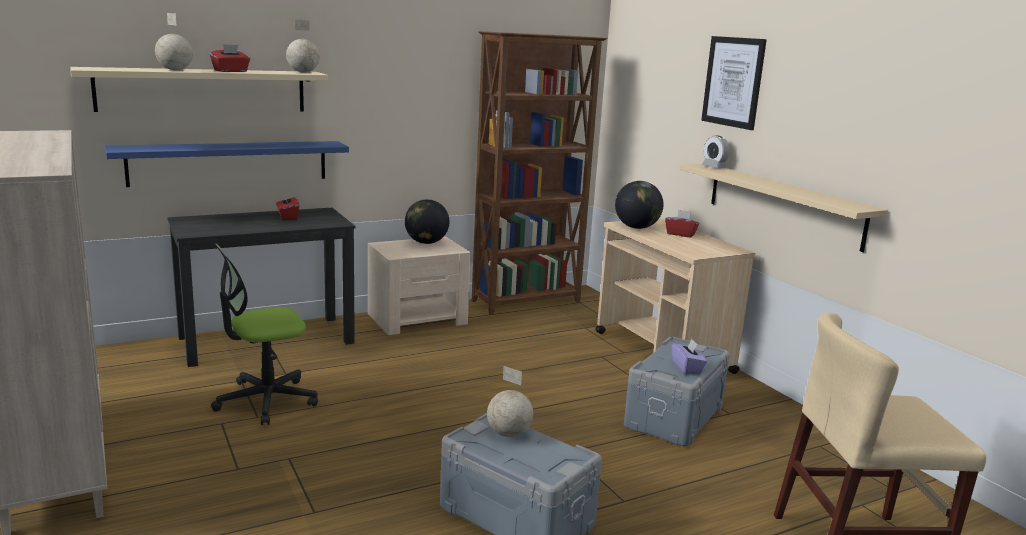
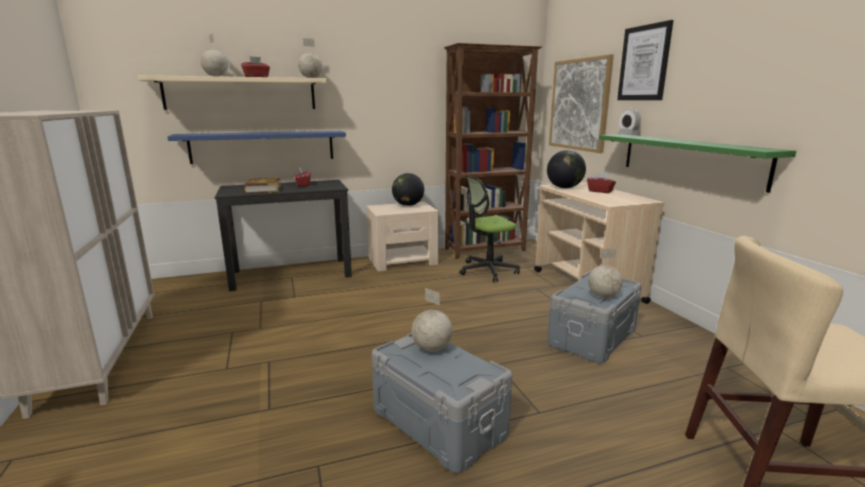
camera: 10 degrees right, 0 degrees up
office chair [211,244,318,425] -> office chair moved to [459,175,520,282]
purple tissue box [672,339,707,374] -> globe [588,249,623,298]
beige shelf [679,163,888,252] -> green shelf [599,134,797,193]
none -> book [243,177,281,194]
none -> picture [549,54,614,153]

